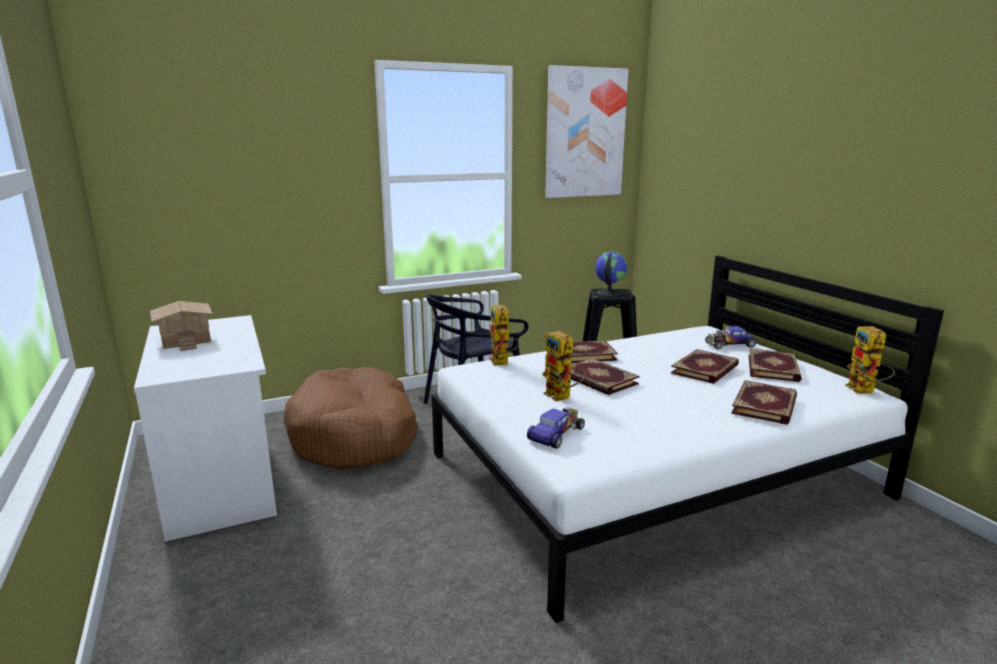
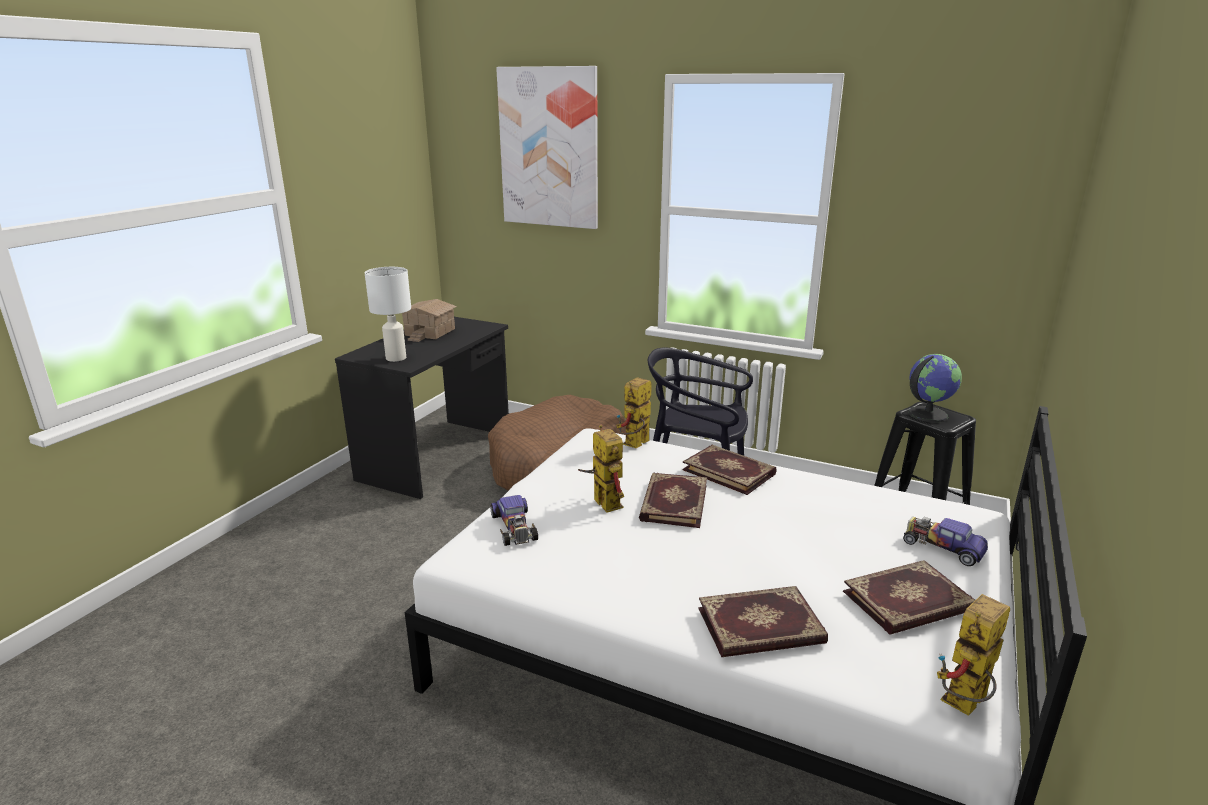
camera: 50 degrees right, 5 degrees up
white desk [134,315,277,542] -> black desk [335,317,509,499]
toy car [527,407,585,449] -> toy car turned 75 degrees clockwise [490,495,538,546]
toy robot [542,331,586,402] -> toy robot turned 135 degrees clockwise [578,424,624,513]
picture [545,65,629,198] -> picture moved to [496,66,598,229]
book [671,349,739,384] -> none
none -> white table lamp [365,267,411,362]

